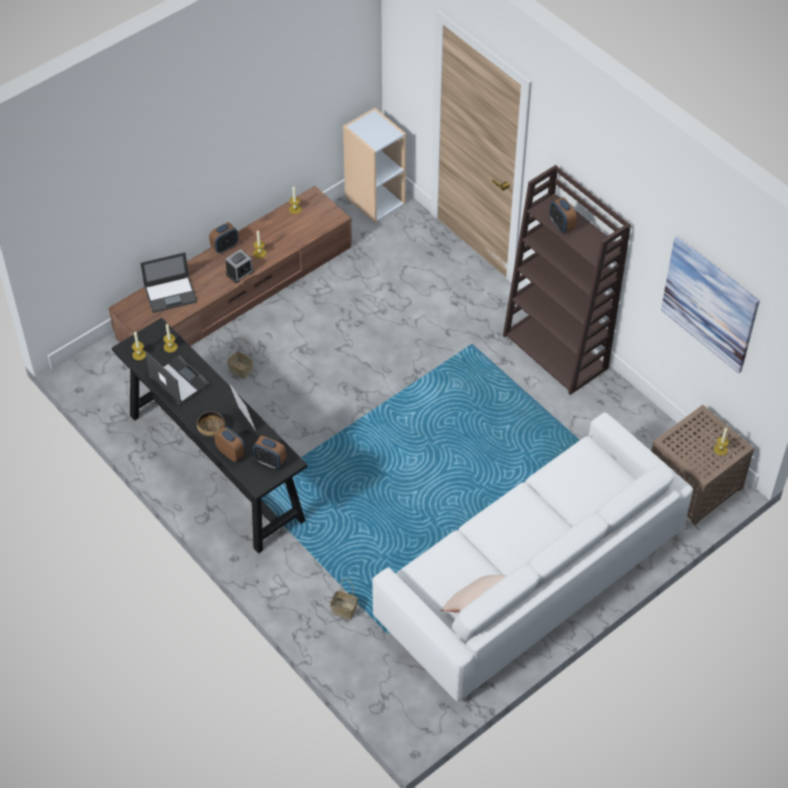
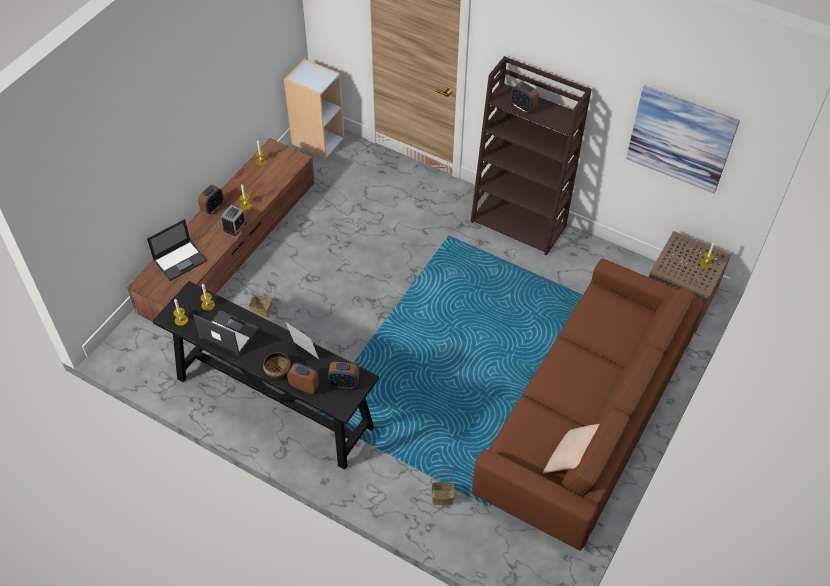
camera: 20 degrees left, 0 degrees up
white sofa [372,412,693,702] -> brown sofa [472,259,704,551]

